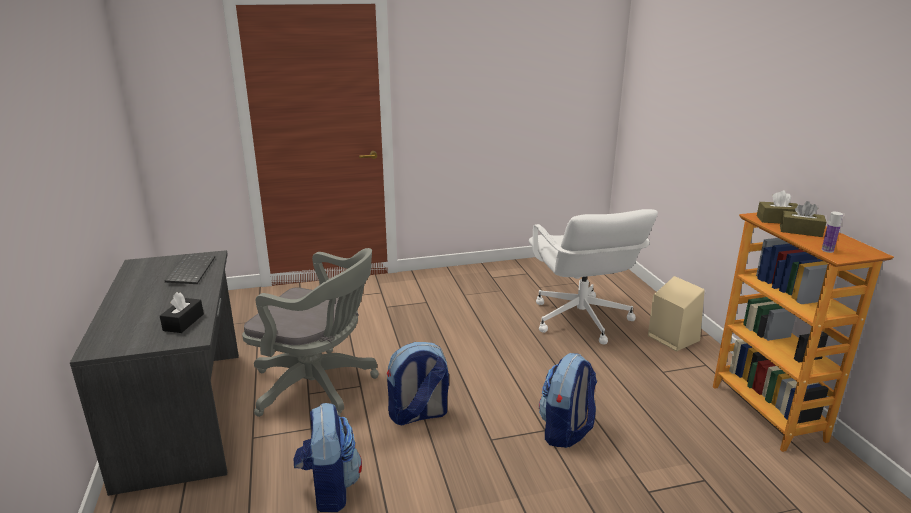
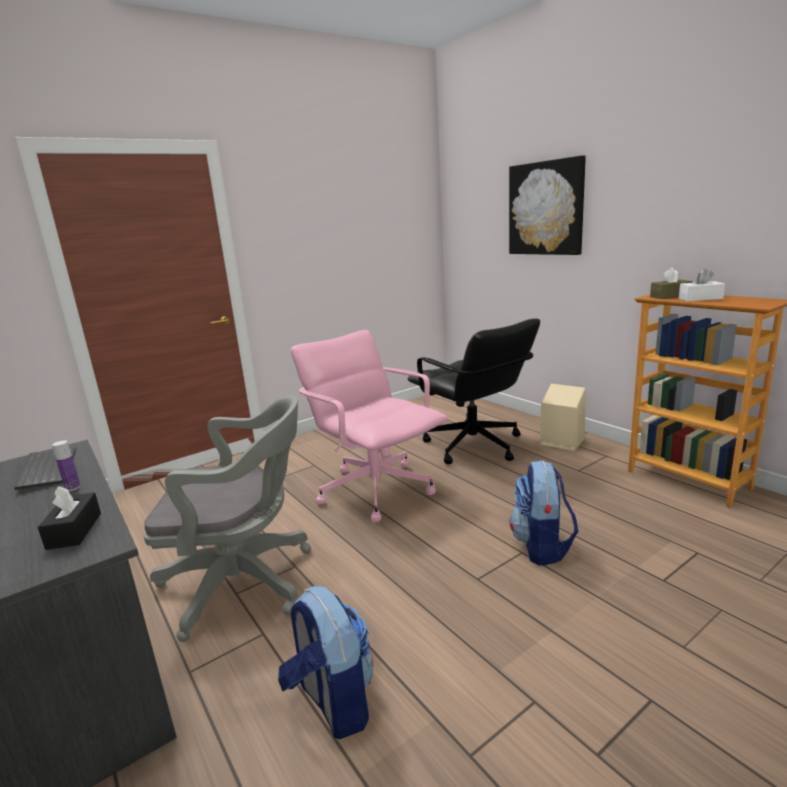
camera: 20 degrees left, 5 degrees down
backpack [387,342,449,425] -> none
white office chair [529,209,658,345] -> black office chair [408,319,540,464]
brown tissue box [780,201,826,237] -> white tissue box [679,269,725,301]
bottle [822,212,843,253] -> bottle moved to [52,440,81,491]
none -> pink office chair [291,330,447,522]
none -> picture [509,155,586,255]

